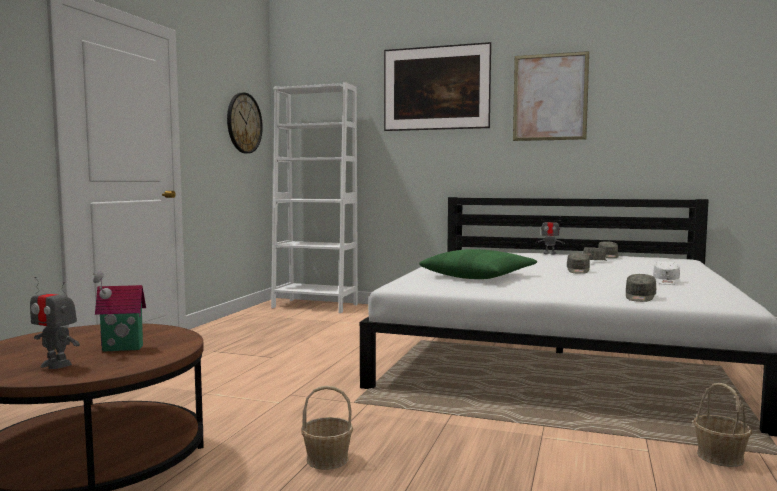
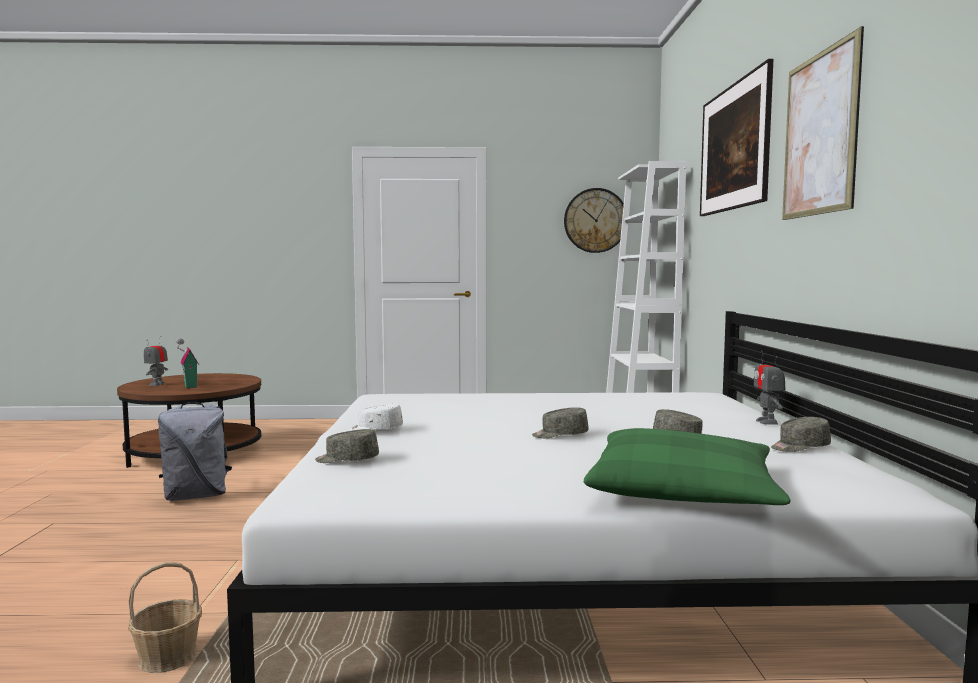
camera: 70 degrees right, 0 degrees up
basket [301,386,353,470] -> grey backpack [158,402,232,501]
green pillow [419,249,537,279] -> green pillow moved to [584,428,790,505]
white cap [653,261,680,285] -> white cap moved to [349,404,403,431]

